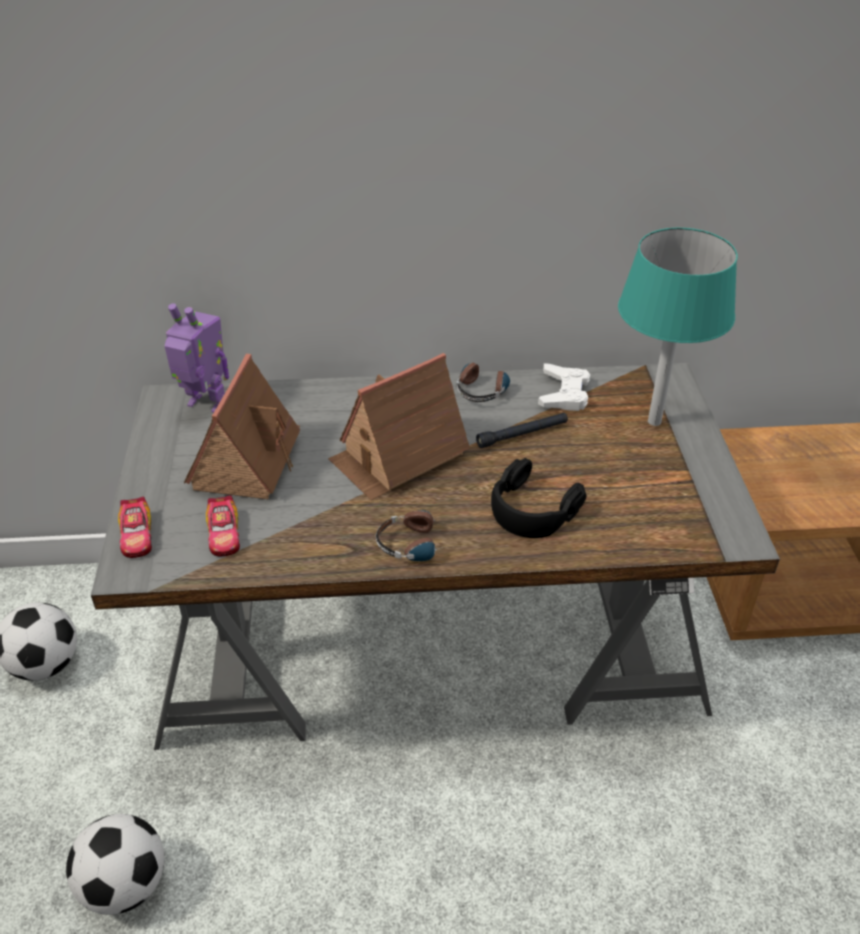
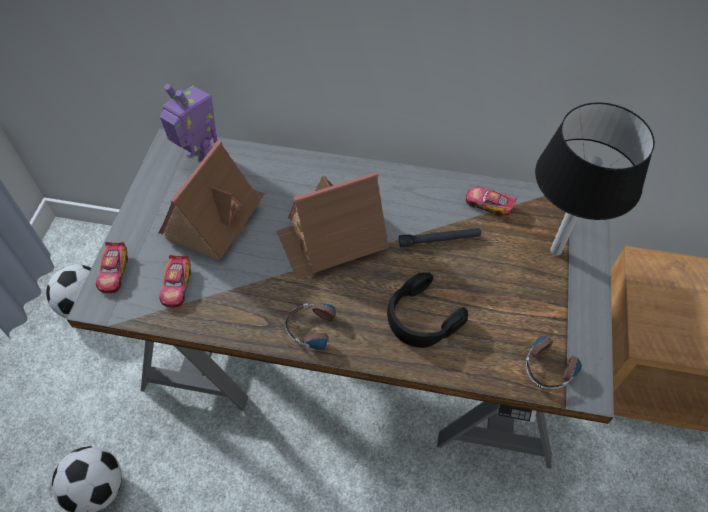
camera: 15 degrees right, 15 degrees up
headphones [457,362,512,402] -> headphones moved to [525,336,588,389]
white game controller [538,363,590,411] -> toy car [466,186,517,217]
turquoise table lamp [618,228,737,426] -> black table lamp [535,102,655,255]

